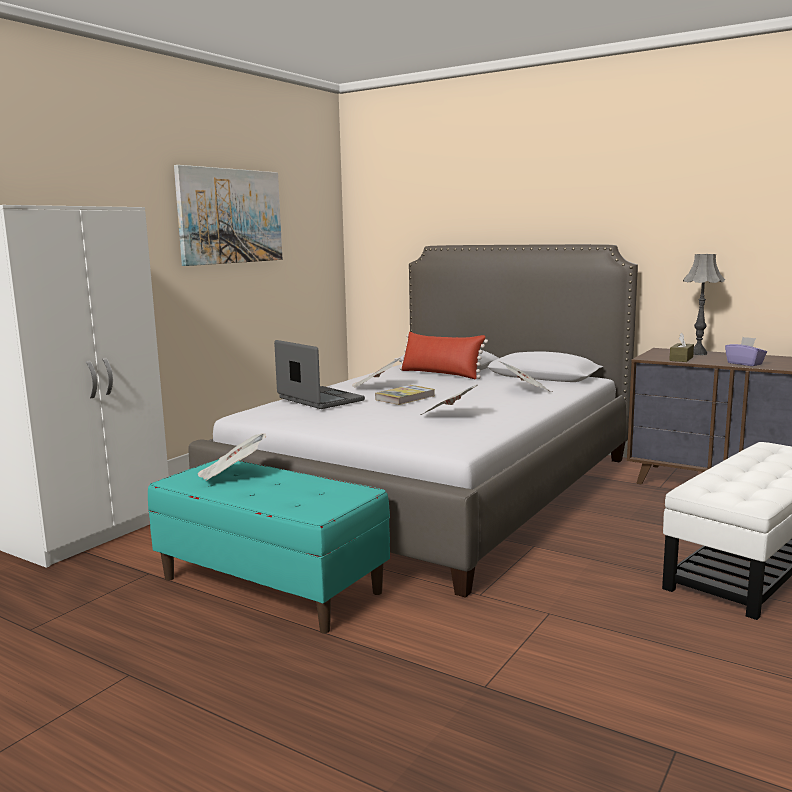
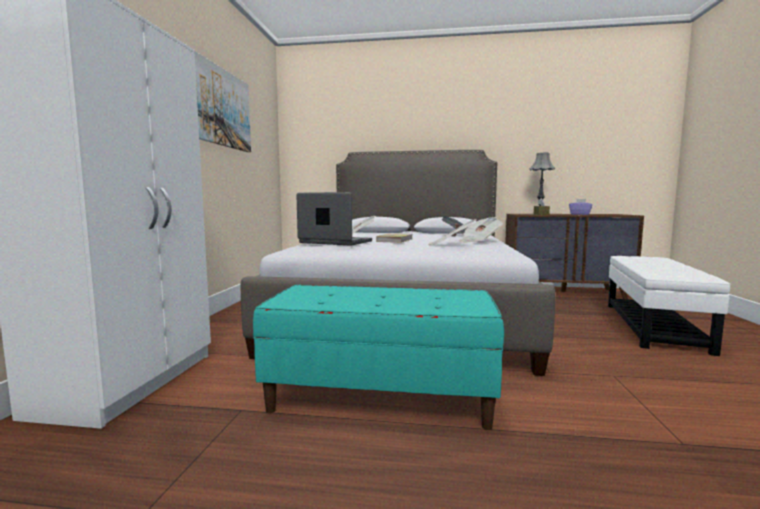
camera: 25 degrees left, 5 degrees down
newspaper [198,433,266,481] -> newspaper moved to [459,217,503,243]
red pillow [399,332,488,379] -> none

